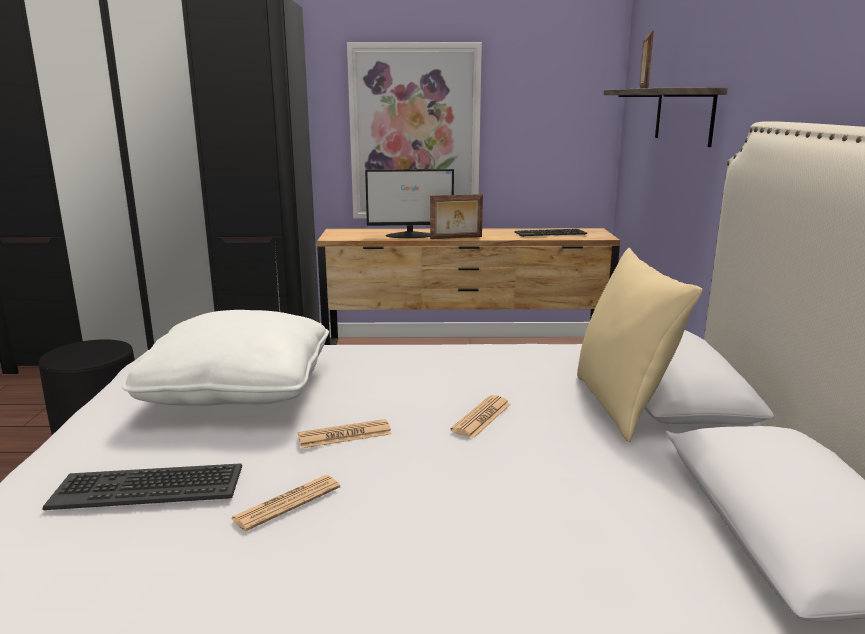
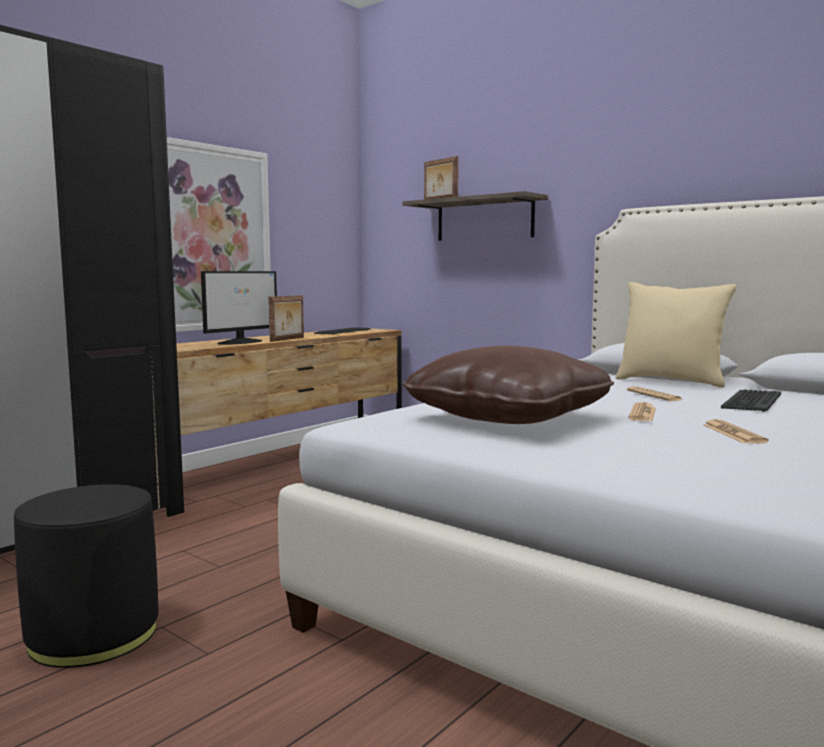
camera: 50 degrees left, 10 degrees down
keyboard [42,463,242,510] -> keyboard moved to [721,389,781,412]
white pillow [122,310,329,406] -> brown pillow [402,345,614,424]

